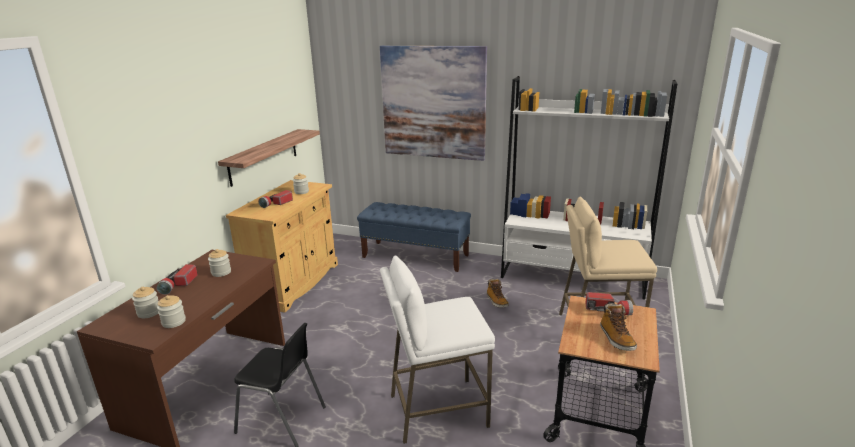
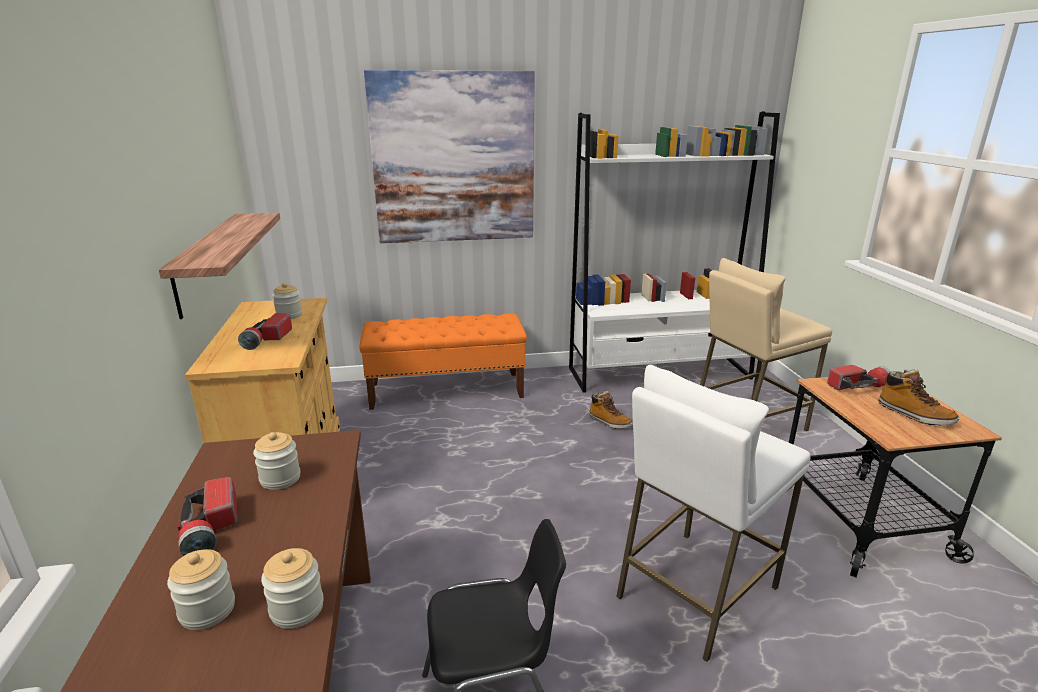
camera: 30 degrees left, 0 degrees up
blue bench [357,202,471,272] -> orange bench [359,313,527,410]

